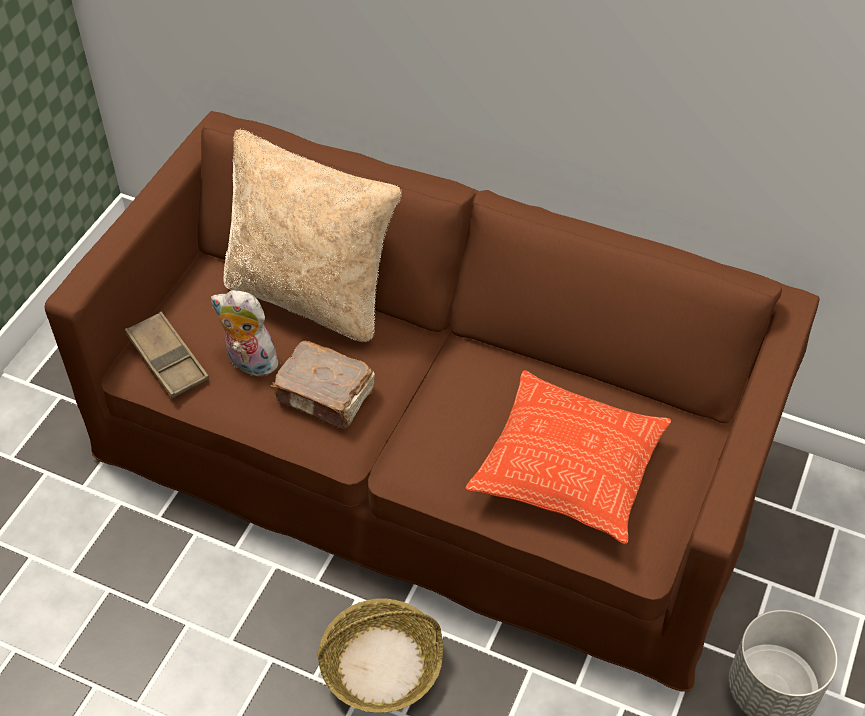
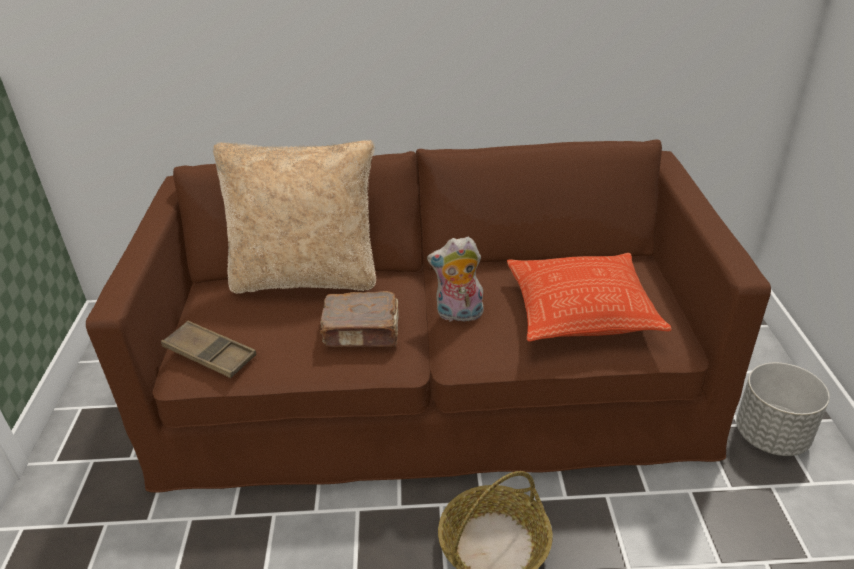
camera: 25 degrees left, 15 degrees down
plush toy [211,290,278,376] -> plush toy moved to [427,237,484,322]

